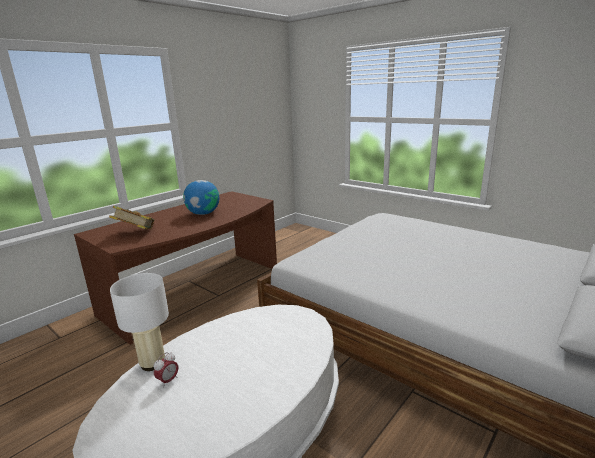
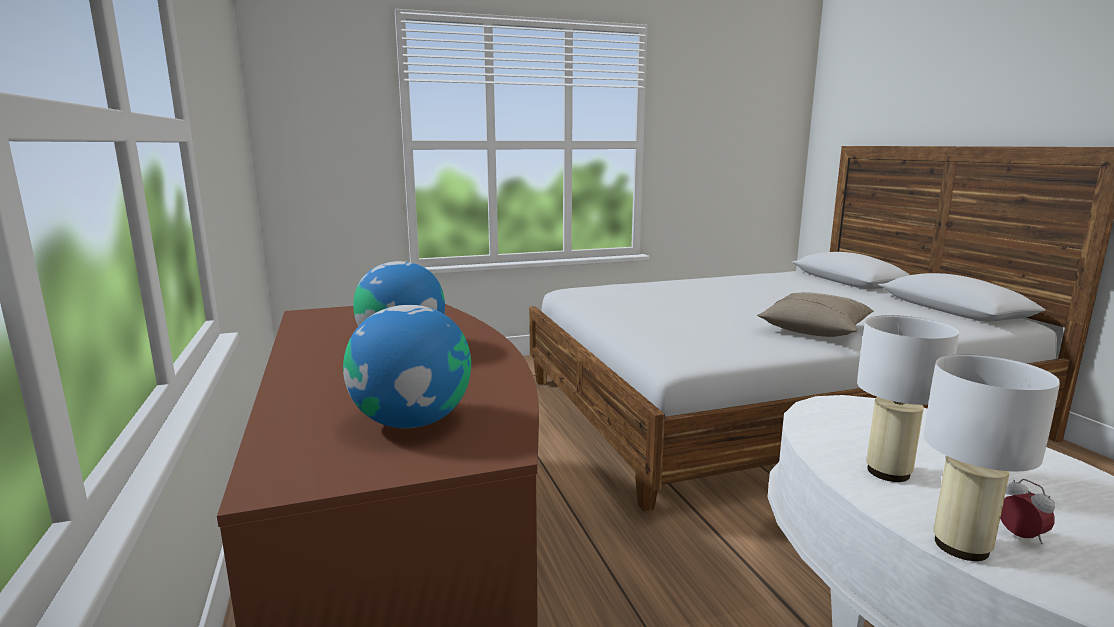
camera: 60 degrees left, 5 degrees down
book [109,206,154,229] -> globe [343,305,471,428]
none -> beige pillow [757,292,874,337]
none -> white table lamp [857,315,959,482]

